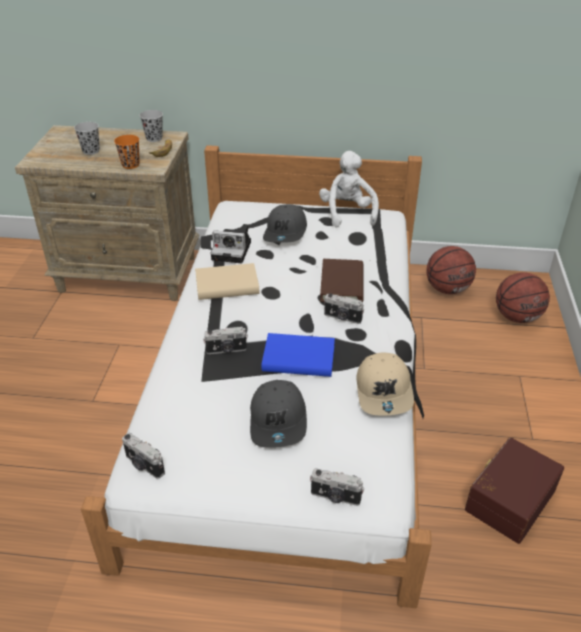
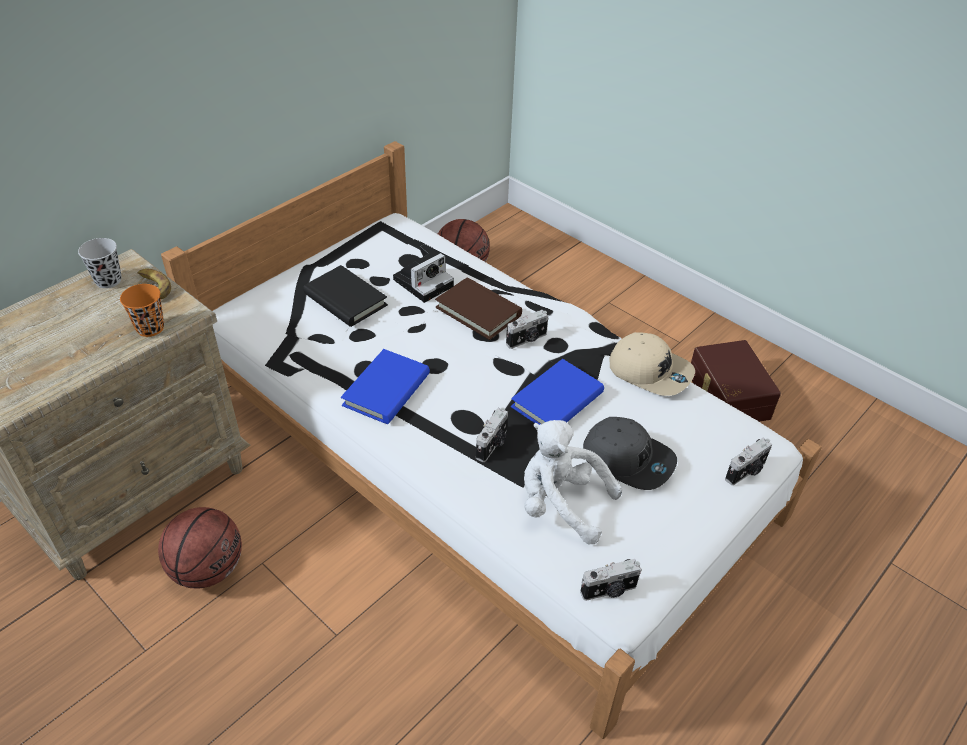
camera: 55 degrees left, 5 degrees up
black cup [74,122,100,155] -> none
beige book [195,263,259,300] -> blue book [341,349,430,424]
camera [211,224,251,264] -> camera moved to [393,244,454,303]
grey cap [263,204,307,243] -> black book [303,265,388,327]
white plush toy [319,151,379,227] -> white plush toy moved to [524,420,622,545]
basketball [496,272,550,323] -> basketball moved to [158,507,242,589]

